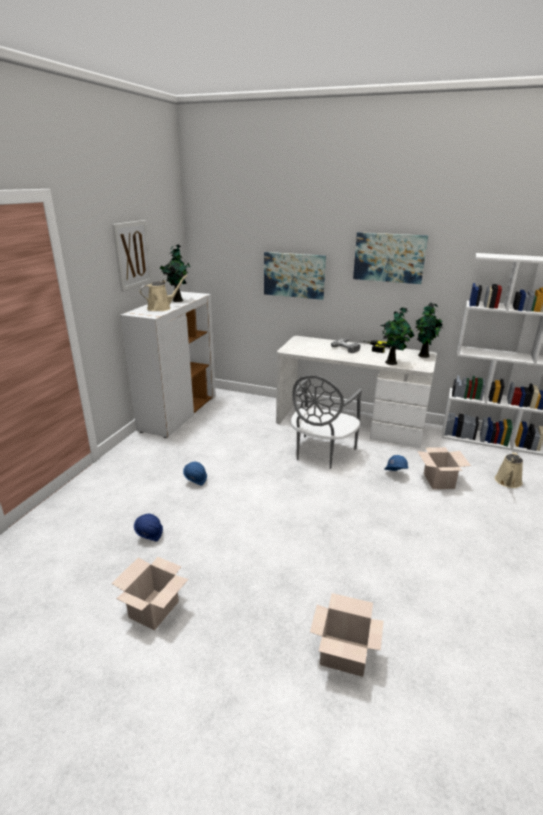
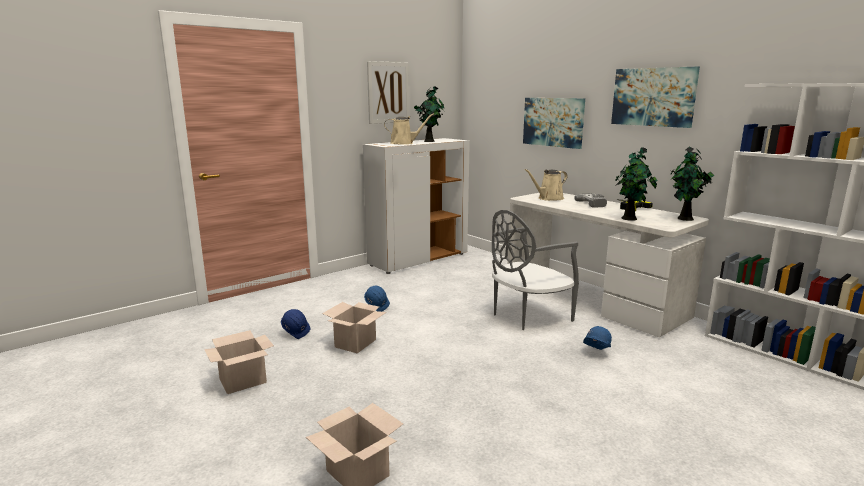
camera: 30 degrees right, 10 degrees down
cardboard box [417,447,471,489] -> cardboard box moved to [322,302,386,353]
beige watering can [495,451,523,488] -> beige watering can moved to [525,169,568,201]

